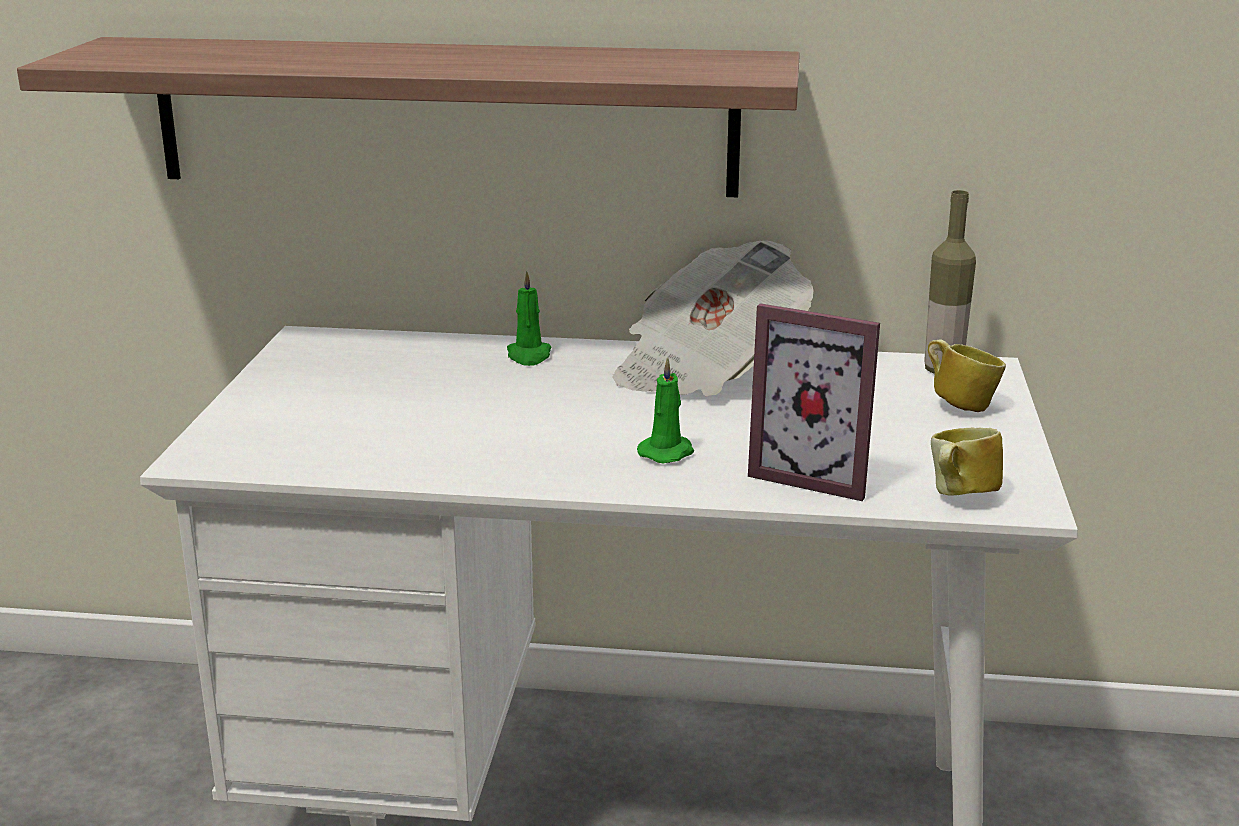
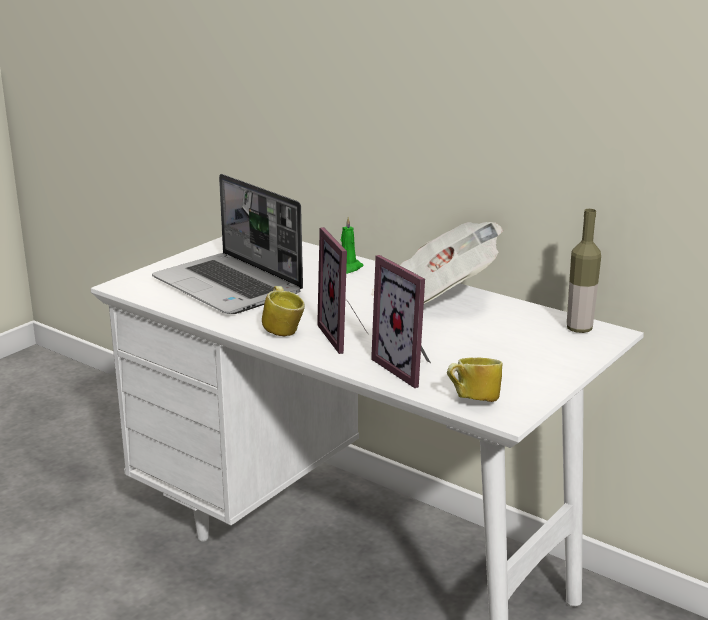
camera: 30 degrees right, 0 degrees up
shelf [17,37,800,197] -> none
green candle [637,357,694,463] -> picture frame [317,227,367,354]
mug [928,339,1006,412] -> mug moved to [262,286,305,336]
none -> laptop [152,174,303,314]

